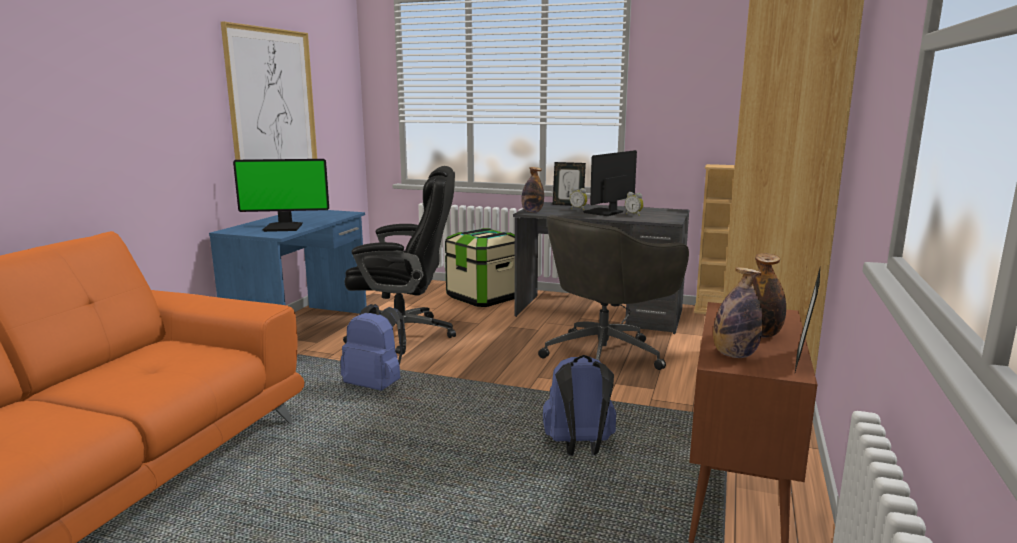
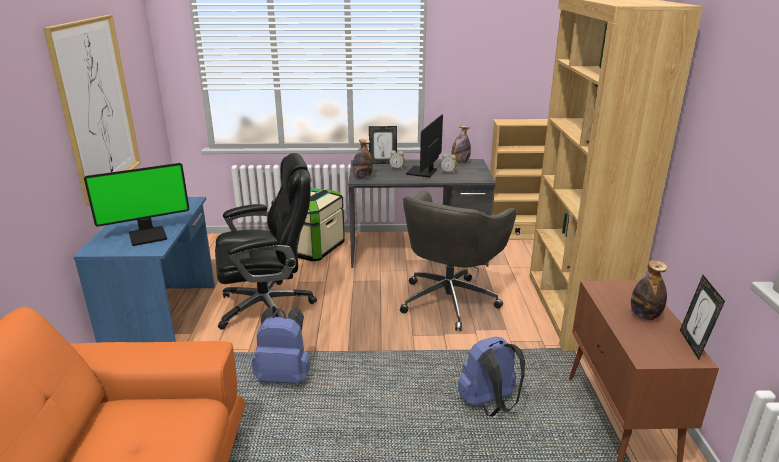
camera: 20 degrees left, 10 degrees up
bottle [713,267,763,358] -> bottle moved to [451,126,471,164]

